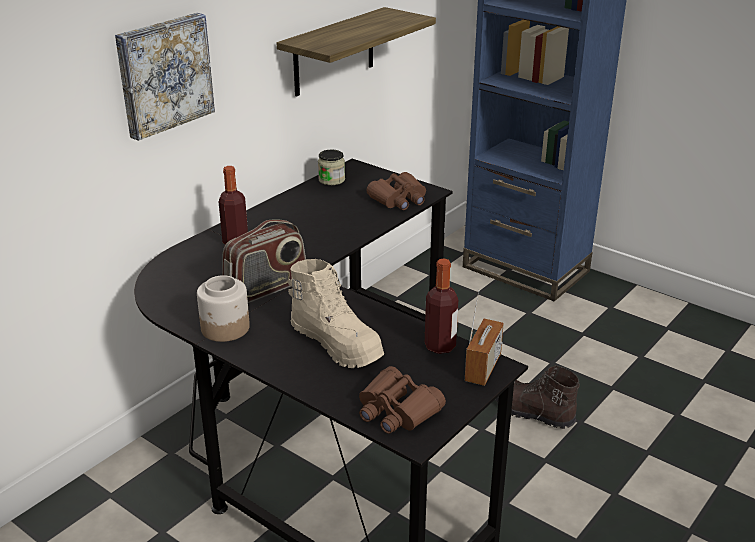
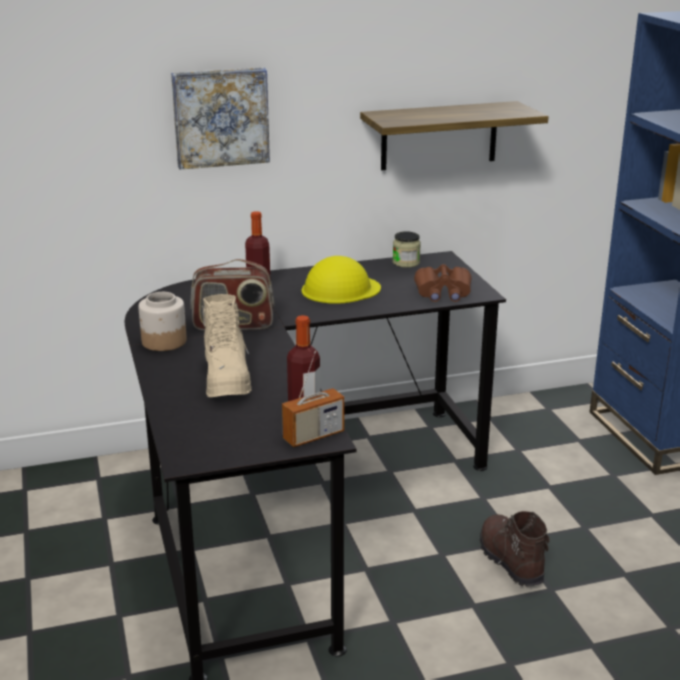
camera: 35 degrees right, 5 degrees down
brown binoculars [359,366,446,434] -> none
none -> yellow hard hat [302,256,381,304]

